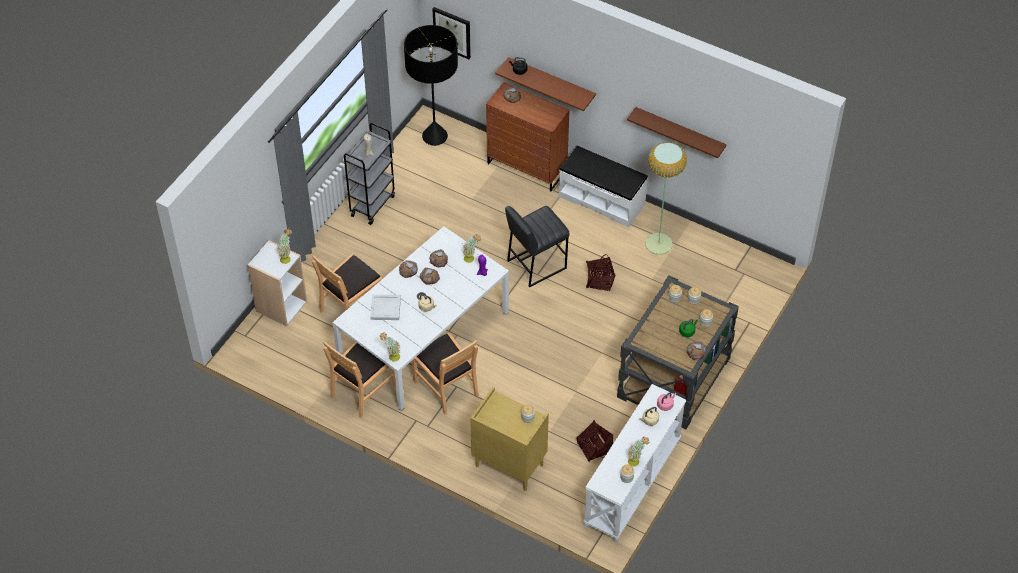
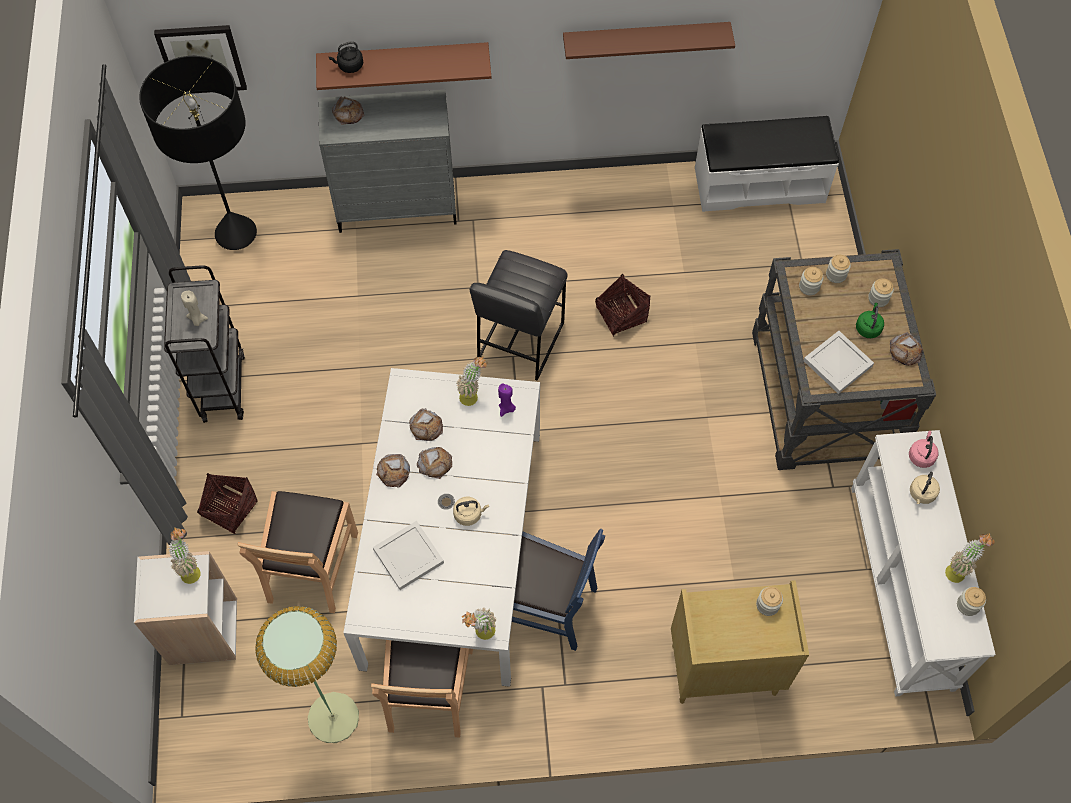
camera: 35 degrees left, 10 degrees up
brown chair [412,333,479,415] -> blue chair [494,529,605,651]
brown dresser [486,82,570,191] -> grey dresser [319,90,457,233]
white bench [559,146,648,228] -> white bench moved to [695,116,839,212]
basket [577,420,613,461] -> basket moved to [197,473,258,534]
floor lamp [645,142,687,255] -> floor lamp moved to [255,606,359,743]
none -> white tray [803,331,874,394]

